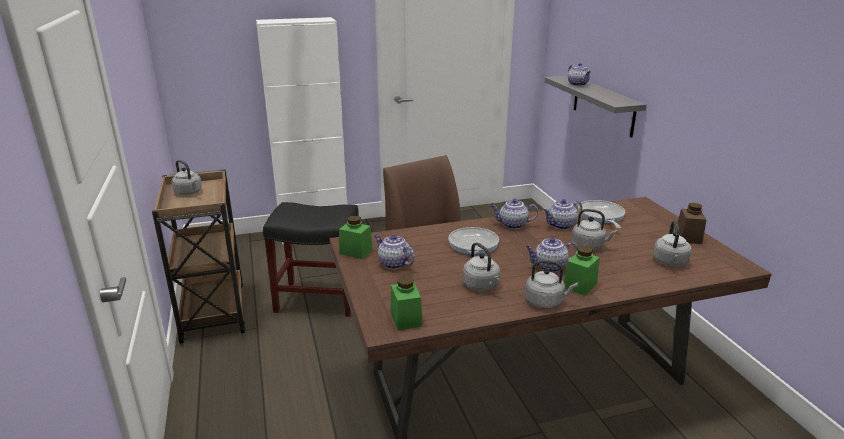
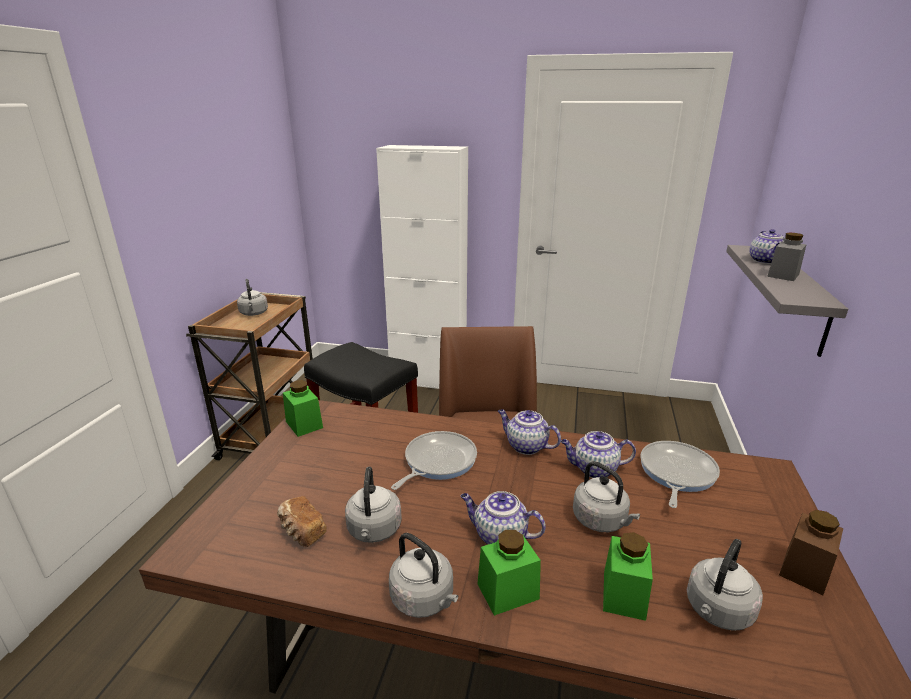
camera: 30 degrees right, 0 degrees up
teapot [374,234,415,269] -> none
green jar [390,276,423,330] -> green jar moved to [603,532,653,621]
none -> bread [277,496,327,547]
none -> grey jar [767,233,806,281]

